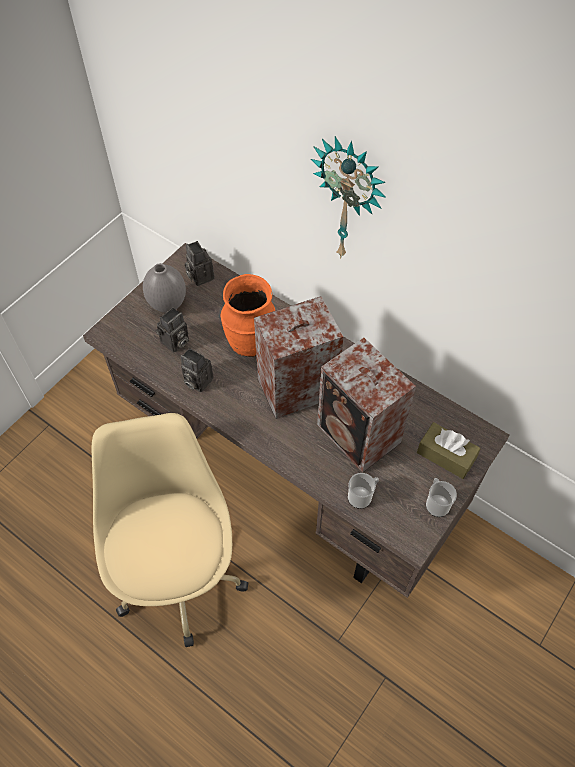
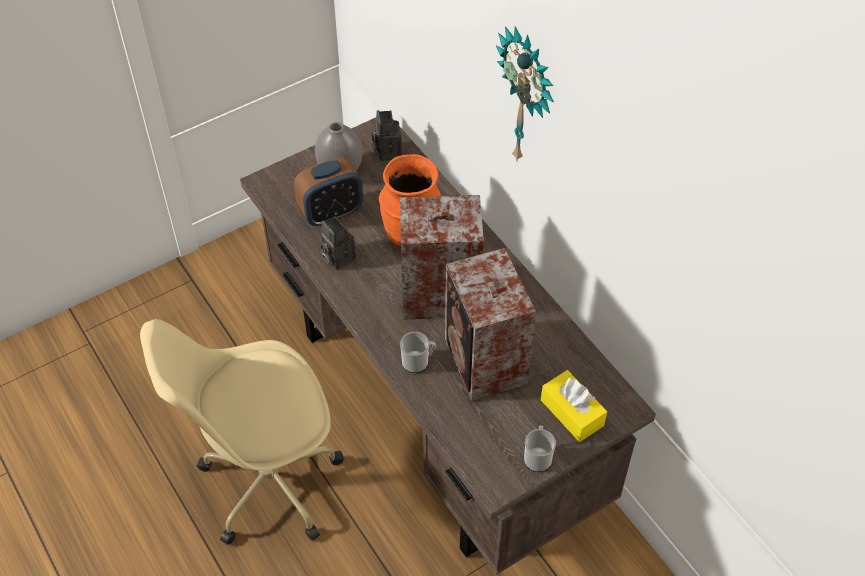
camera: 20 degrees right, 5 degrees down
beige office chair [92,413,248,647] -> beige office chair turned 120 degrees counterclockwise [140,319,344,545]
camera [155,307,189,352] -> alarm clock [294,157,363,227]
mug [348,473,379,509] -> mug moved to [400,332,436,373]
brown tissue box [417,422,481,479] -> yellow tissue box [541,370,607,442]

